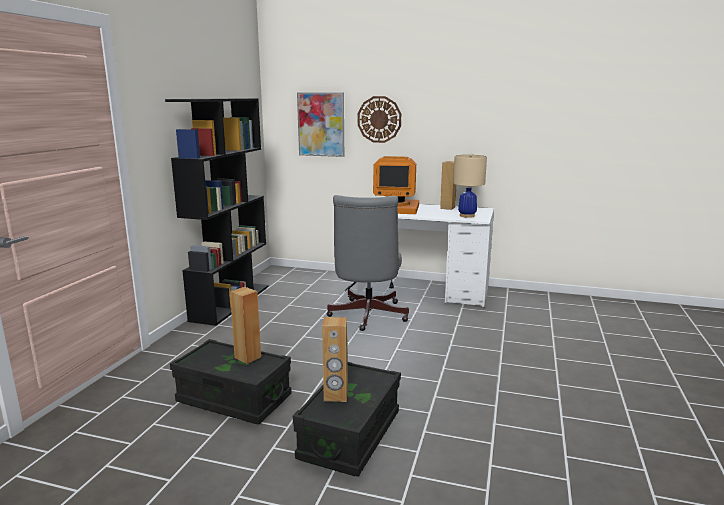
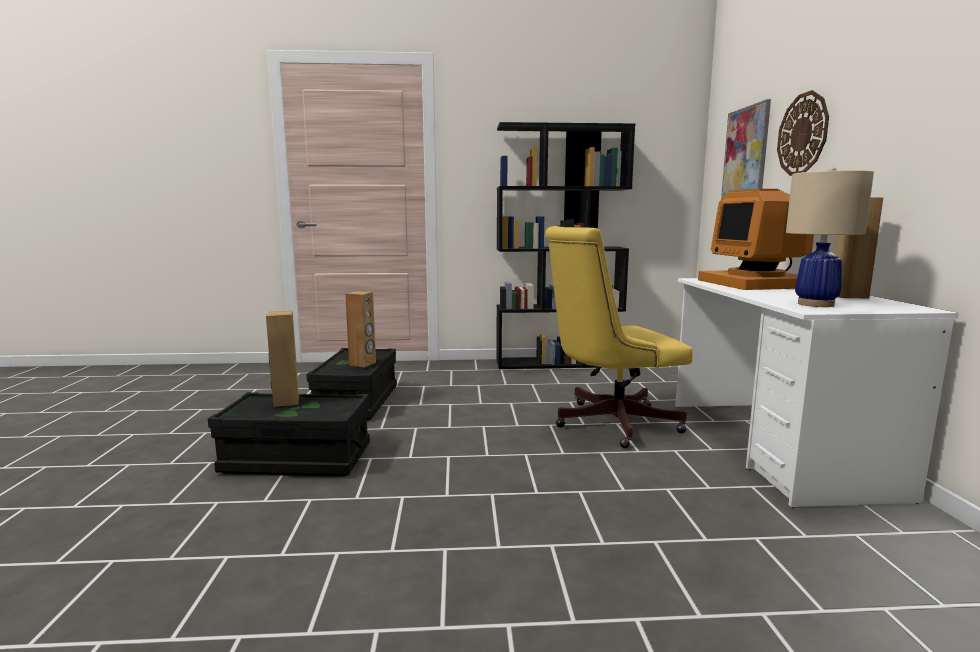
camera: 70 degrees right, 5 degrees down
grey office chair [327,195,409,331] -> yellow office chair [545,226,693,448]

